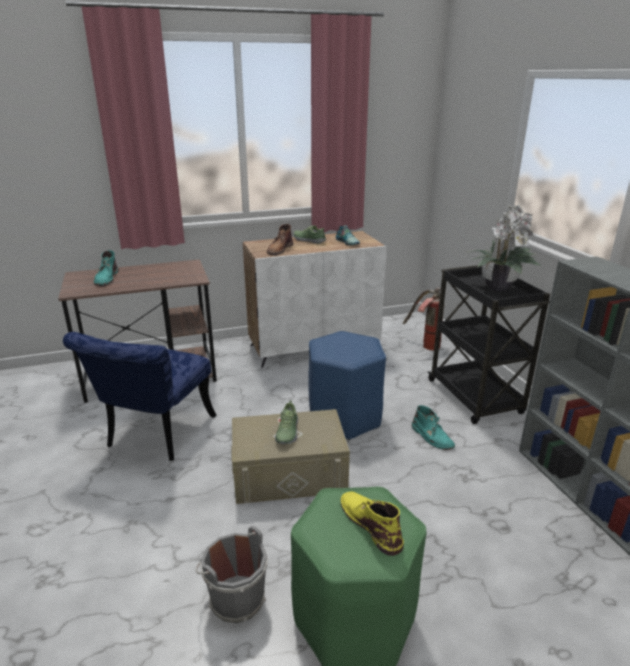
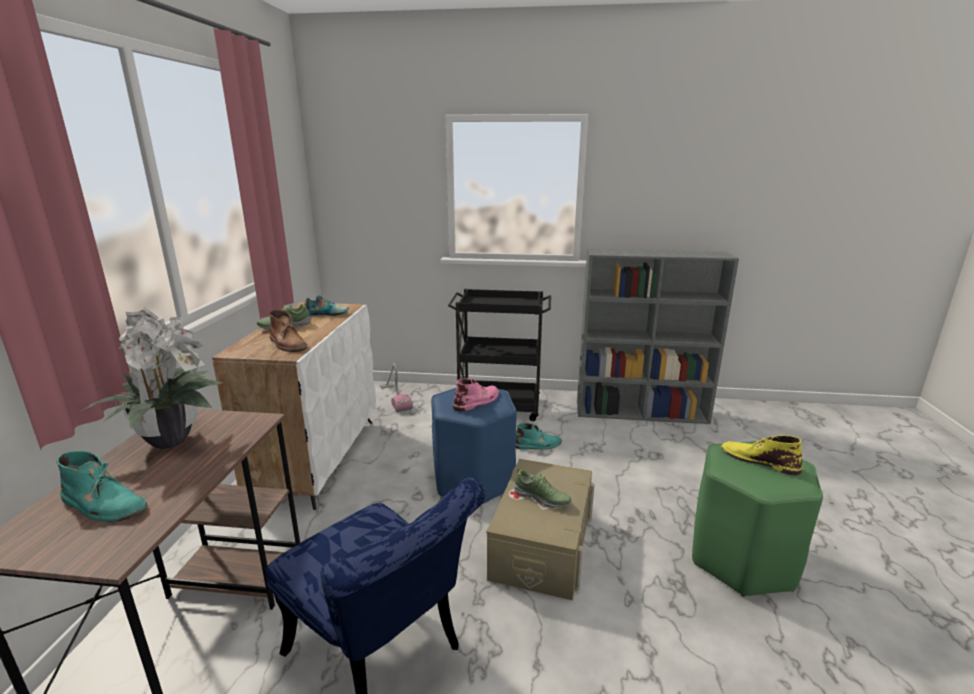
camera: 65 degrees left, 5 degrees down
grey bucket [195,526,267,623] -> none
yellow boot [340,491,404,556] -> yellow boot turned 45 degrees clockwise [721,435,802,475]
fire extinguisher [403,288,445,350] -> vacuum cleaner [380,364,413,412]
potted plant [465,204,542,292] -> potted plant moved to [81,308,224,449]
none -> pink boot [453,378,499,411]

